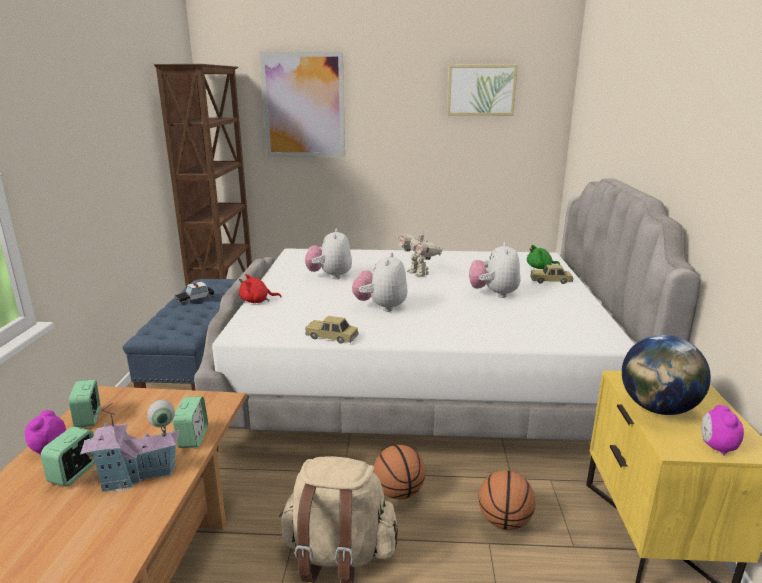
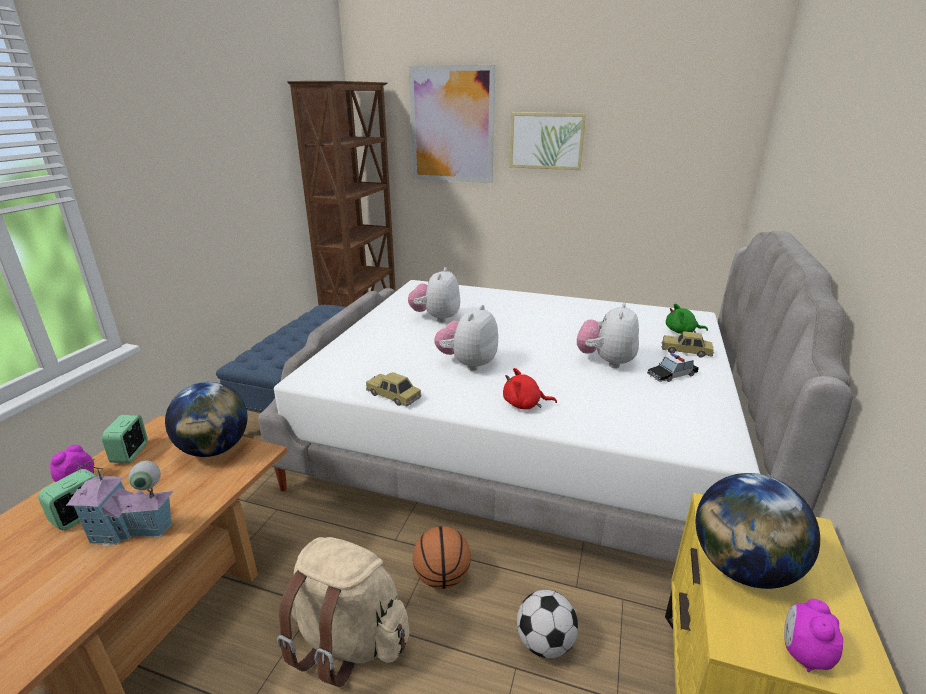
camera: 15 degrees right, 5 degrees up
alarm clock [173,396,208,448] -> none
toy car [175,282,214,303] -> toy car moved to [647,353,699,382]
red plush toy [239,274,281,303] -> red plush toy moved to [503,368,557,409]
toy robot [398,232,443,276] -> none
picture [447,65,518,116] -> picture moved to [509,112,586,170]
basketball [478,470,536,530] -> football [517,590,578,658]
none -> globe [165,382,247,457]

